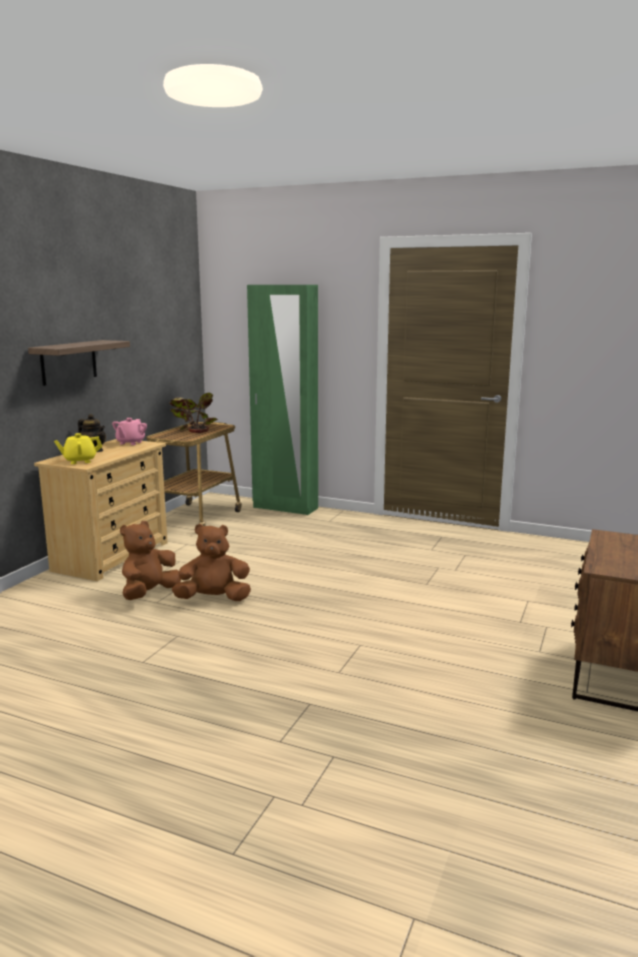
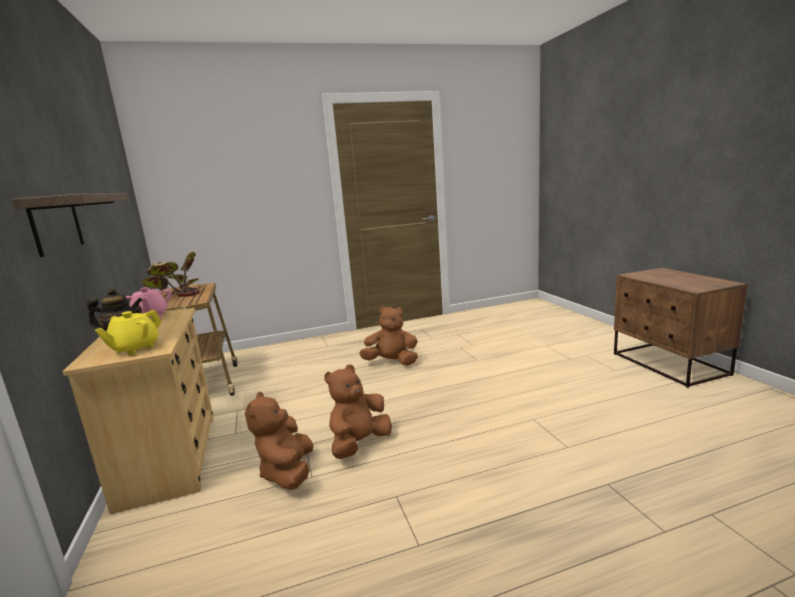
camera: 40 degrees left, 0 degrees up
green wardrobe [247,285,318,515] -> none
none -> brown plush toy [359,306,418,365]

